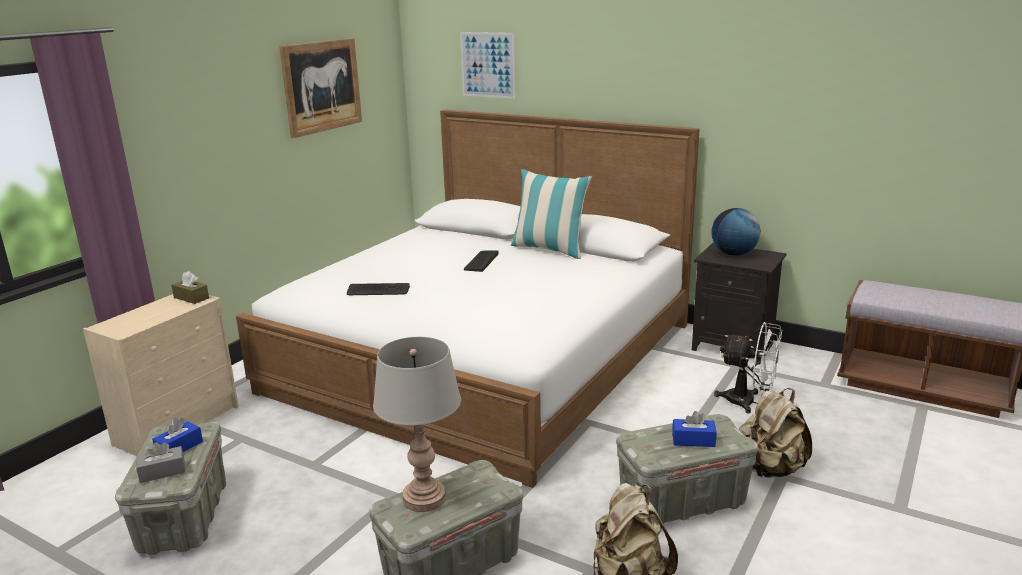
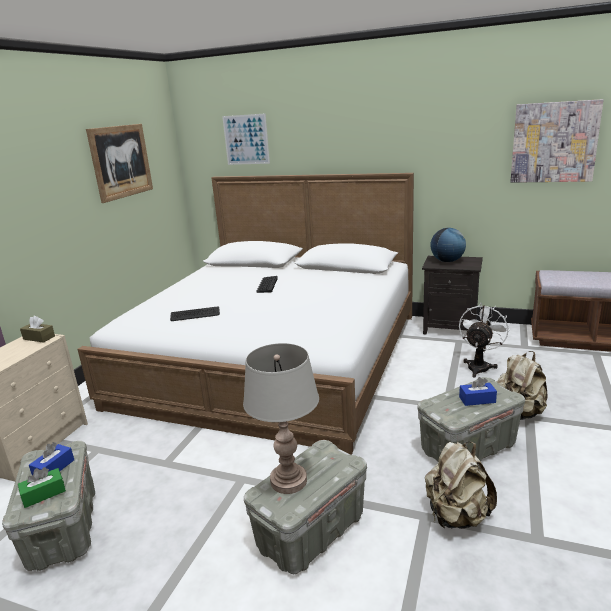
camera: 10 degrees left, 0 degrees up
grey tissue box [136,442,185,483] -> green tissue box [18,467,66,508]
pillow [511,169,592,259] -> none
white fan [714,322,782,413] -> white fan turned 75 degrees counterclockwise [459,303,510,378]
none -> picture [510,99,604,183]

